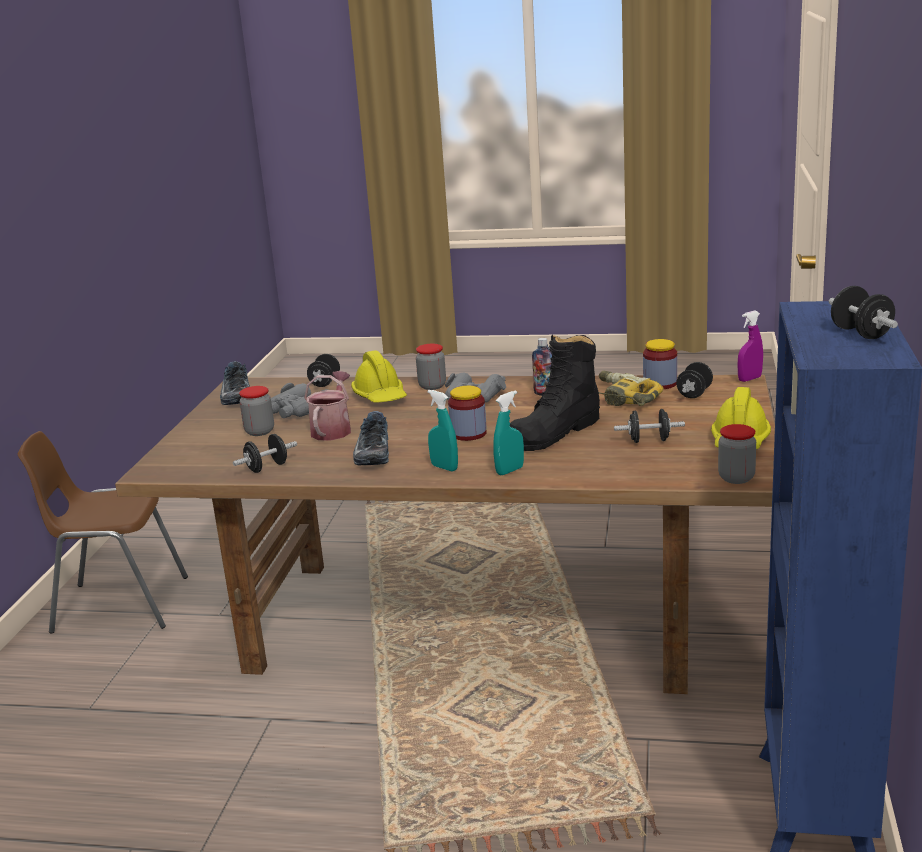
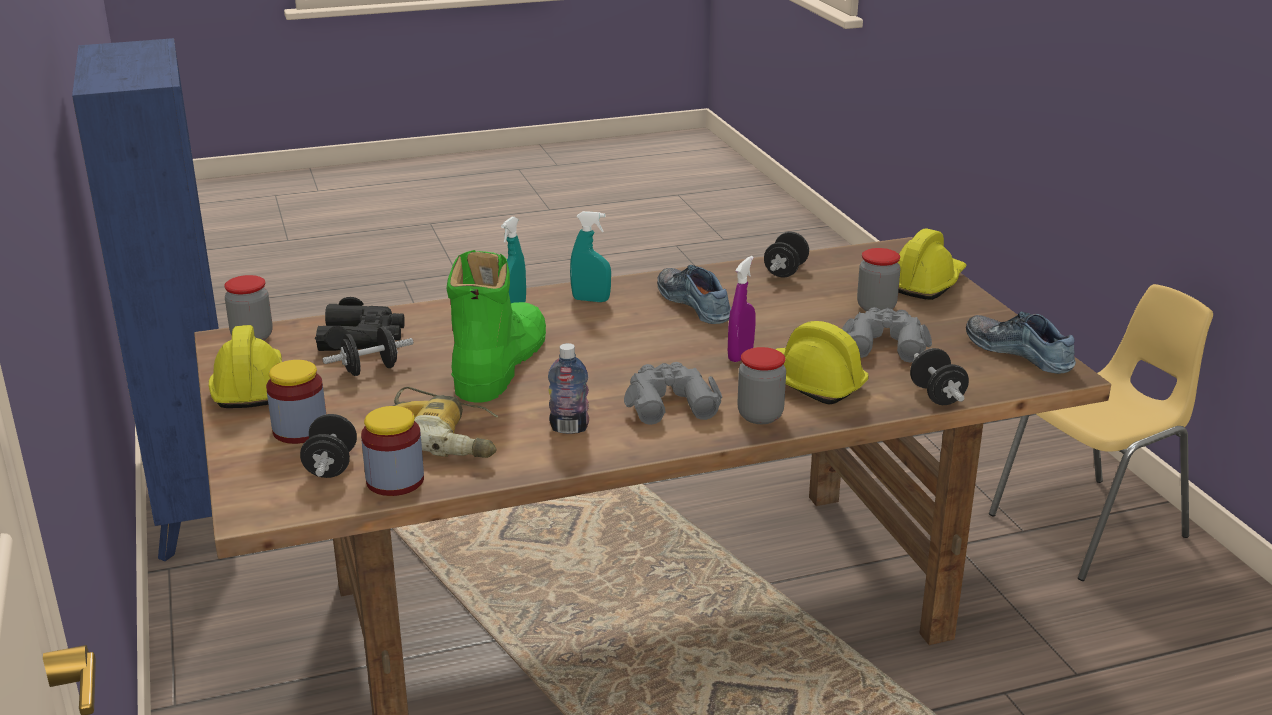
camera: 150 degrees right, 5 degrees up
brown chair [18,431,188,633] -> yellow chair [989,284,1213,581]
watering can [304,371,351,441] -> none
jar [448,386,487,441] -> jar moved to [266,360,326,444]
black boot [510,335,600,451] -> green boot [446,250,546,403]
purple spray bottle [738,311,763,382] -> purple spray bottle moved to [728,256,756,362]
black dumbbell [829,286,898,339] -> none
none -> black binoculars [315,297,405,351]
none -> yellow hard hat [898,228,966,300]

